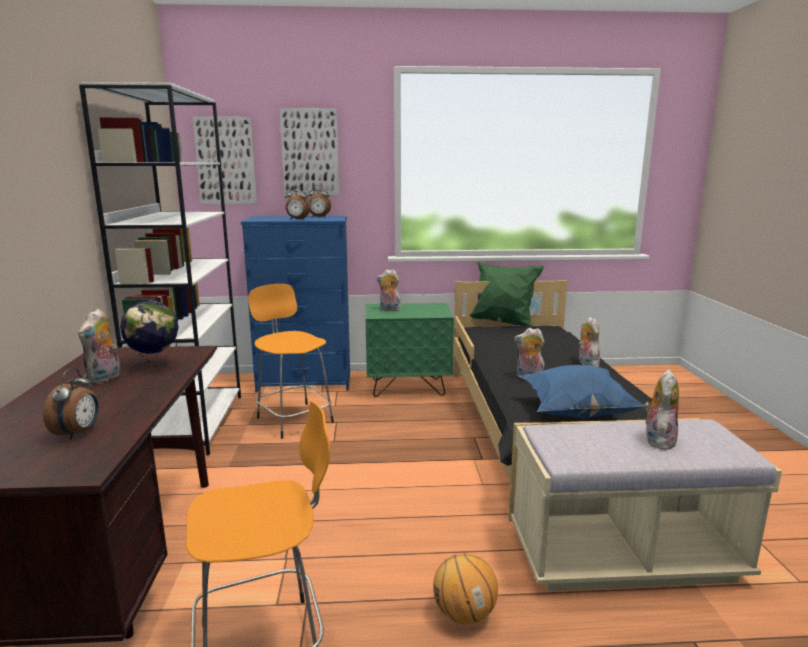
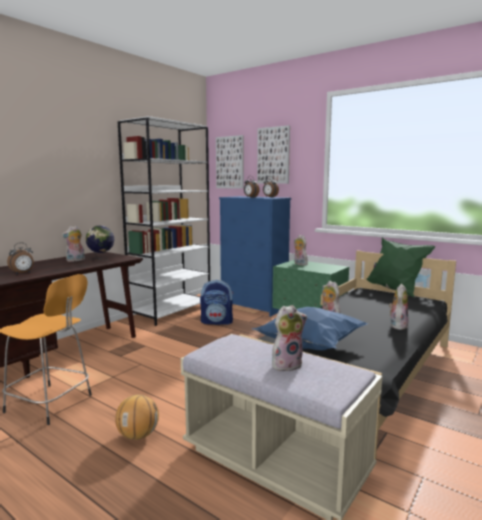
camera: 40 degrees right, 5 degrees down
orange stool [248,284,334,439] -> backpack [200,280,234,325]

